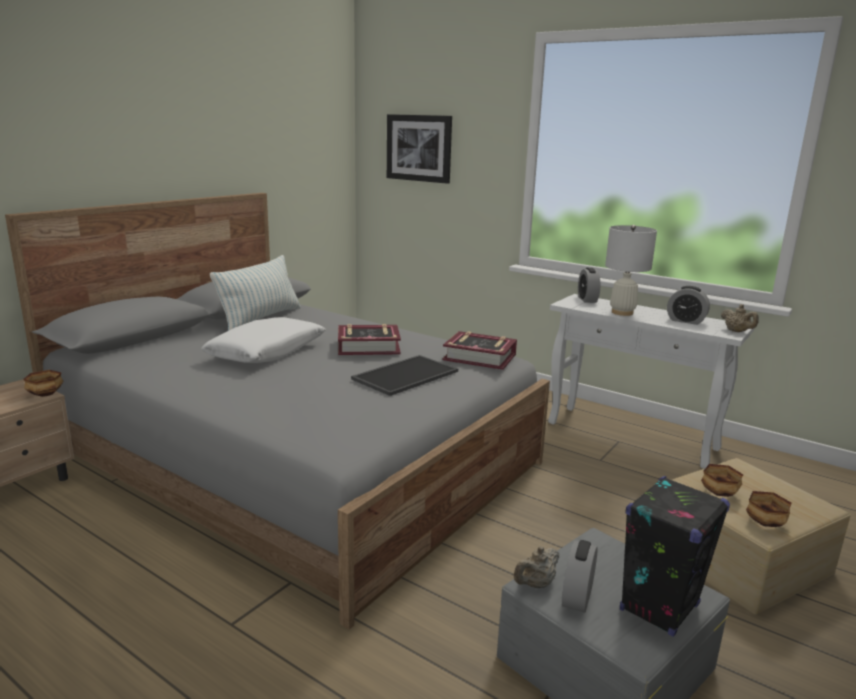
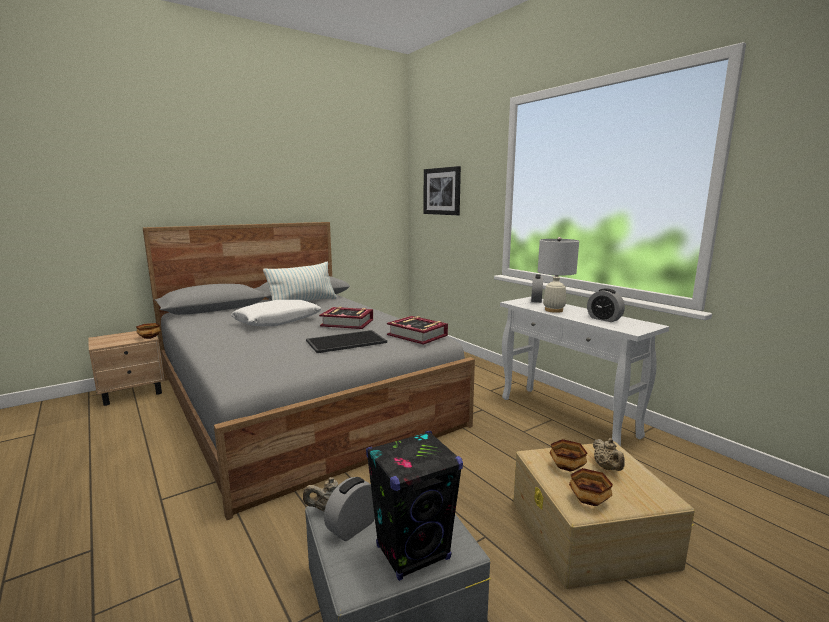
camera: 20 degrees right, 5 degrees down
beige teapot [721,304,759,332] -> beige teapot moved to [593,438,625,471]

